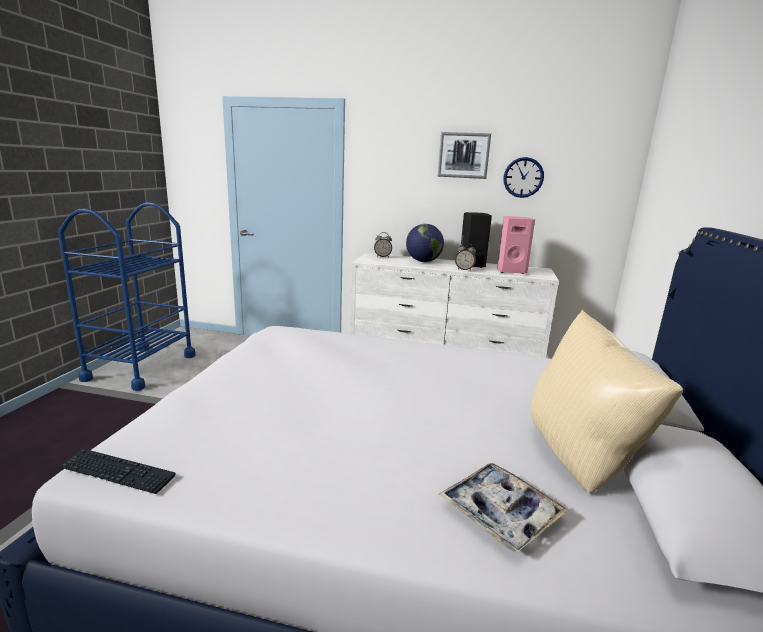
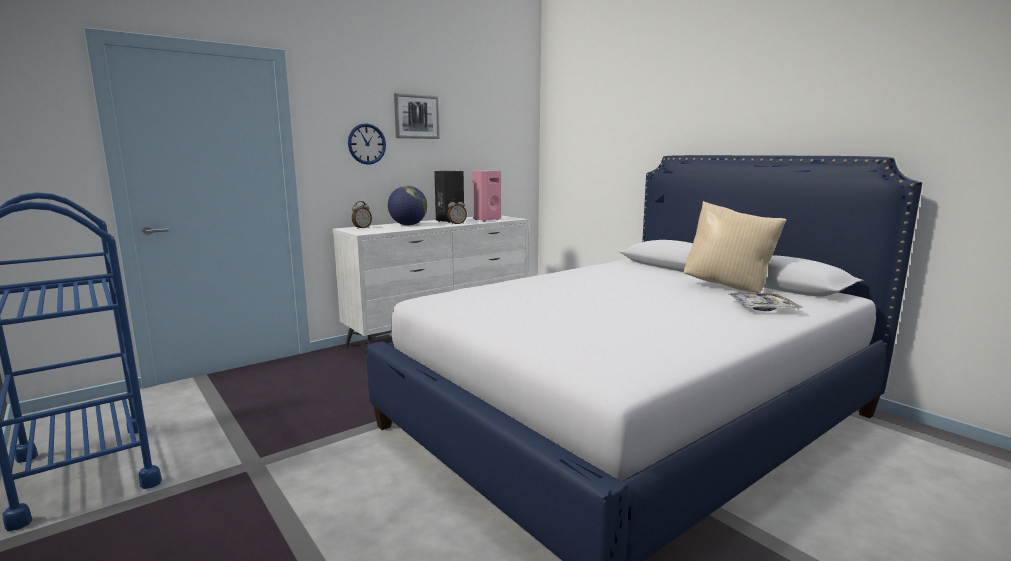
camera: 50 degrees left, 5 degrees down
keyboard [58,449,175,494] -> none
wall clock [503,157,544,198] -> wall clock moved to [348,123,386,165]

